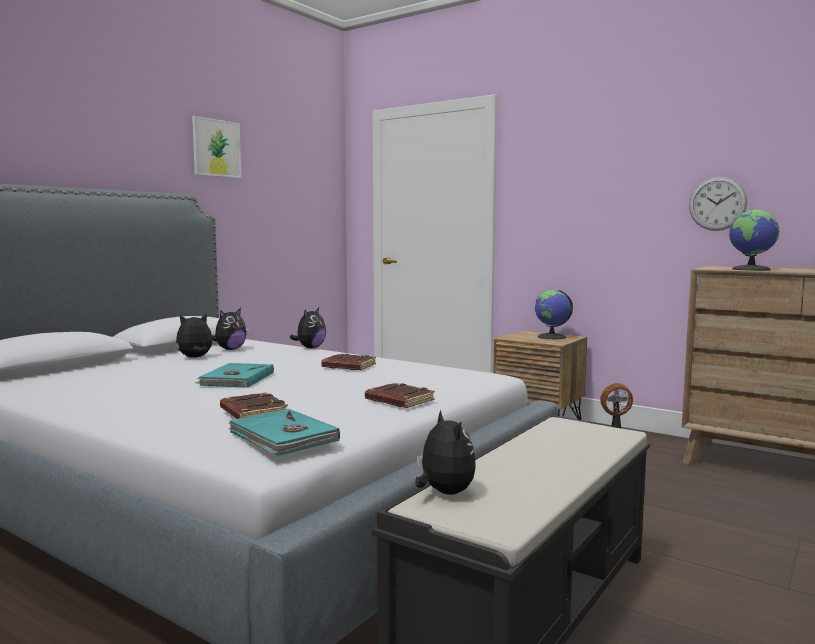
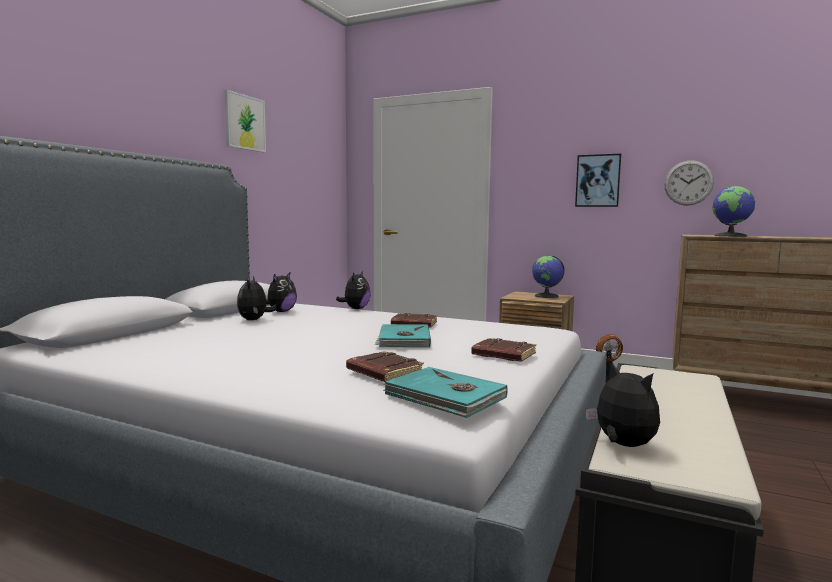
camera: 10 degrees left, 0 degrees up
plush toy [174,313,213,358] -> plush toy turned 60 degrees counterclockwise [237,276,277,320]
turquoise book [195,363,274,388] -> turquoise book moved to [375,324,431,348]
none -> picture [575,154,621,207]

